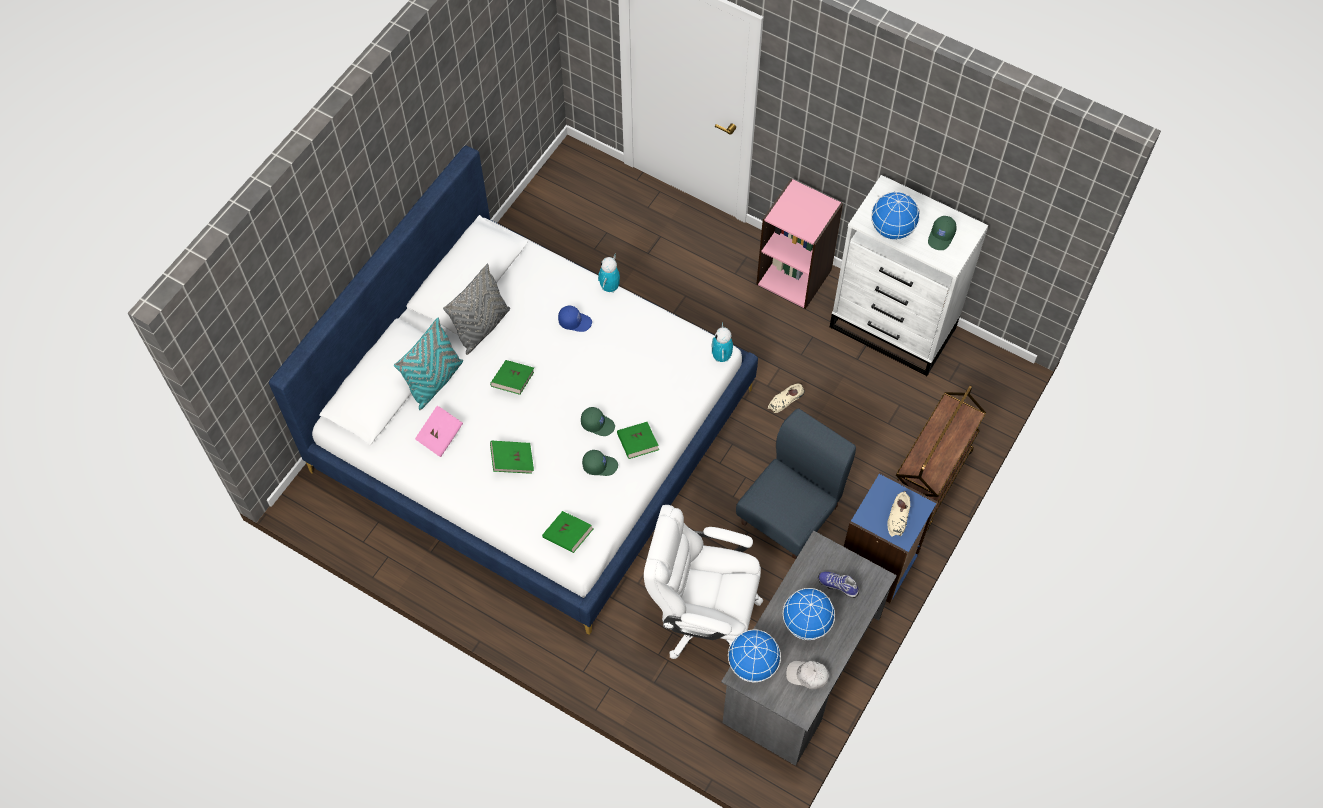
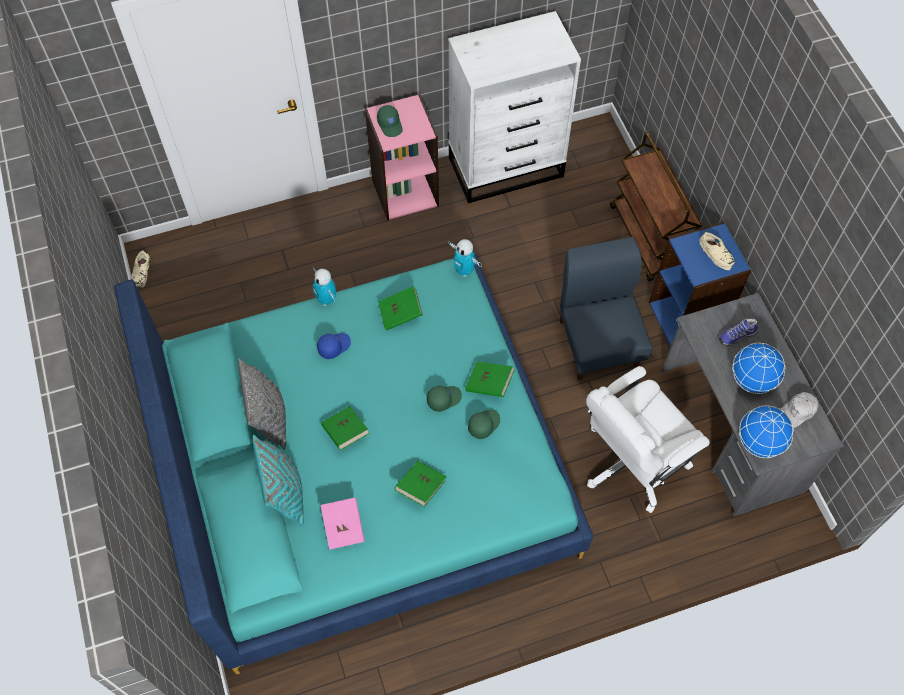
camera: 50 degrees left, 0 degrees up
white bed [269,145,758,635] -> turquoise bed [114,254,593,675]
green book [542,511,594,553] -> green book moved to [378,286,423,330]
beige shoe [768,384,805,413] -> beige shoe moved to [132,250,150,288]
globe [871,191,920,240] -> none
green cap [928,216,957,250] -> green cap moved to [377,105,403,137]

